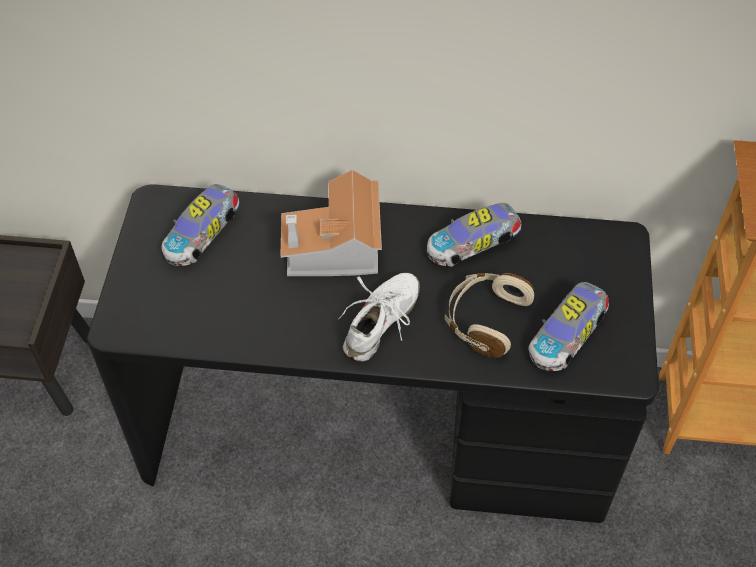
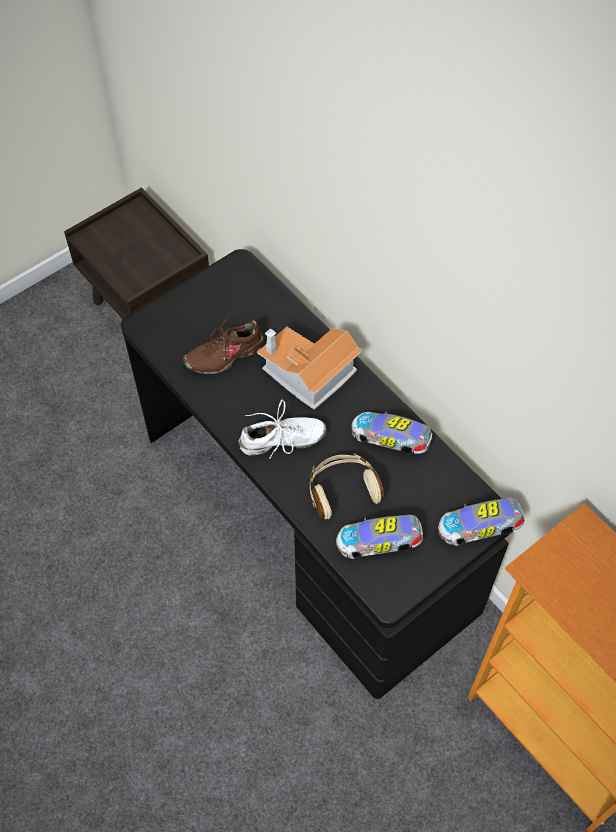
camera: 45 degrees right, 5 degrees up
toy car [161,184,240,266] -> toy car moved to [438,497,525,546]
none -> brown shoe [183,316,264,374]

